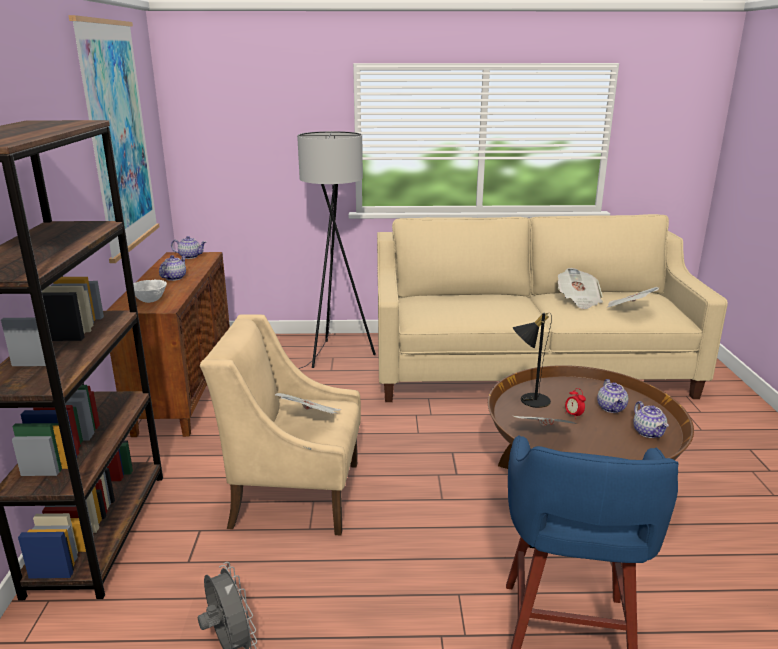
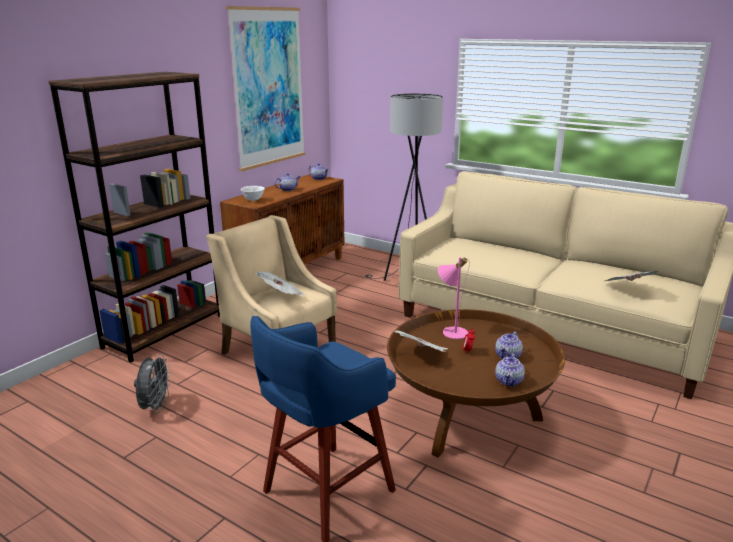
camera: 35 degrees right, 0 degrees up
black table lamp [513,313,552,408] -> pink table lamp [438,257,470,339]
newspaper [558,268,603,309] -> none

